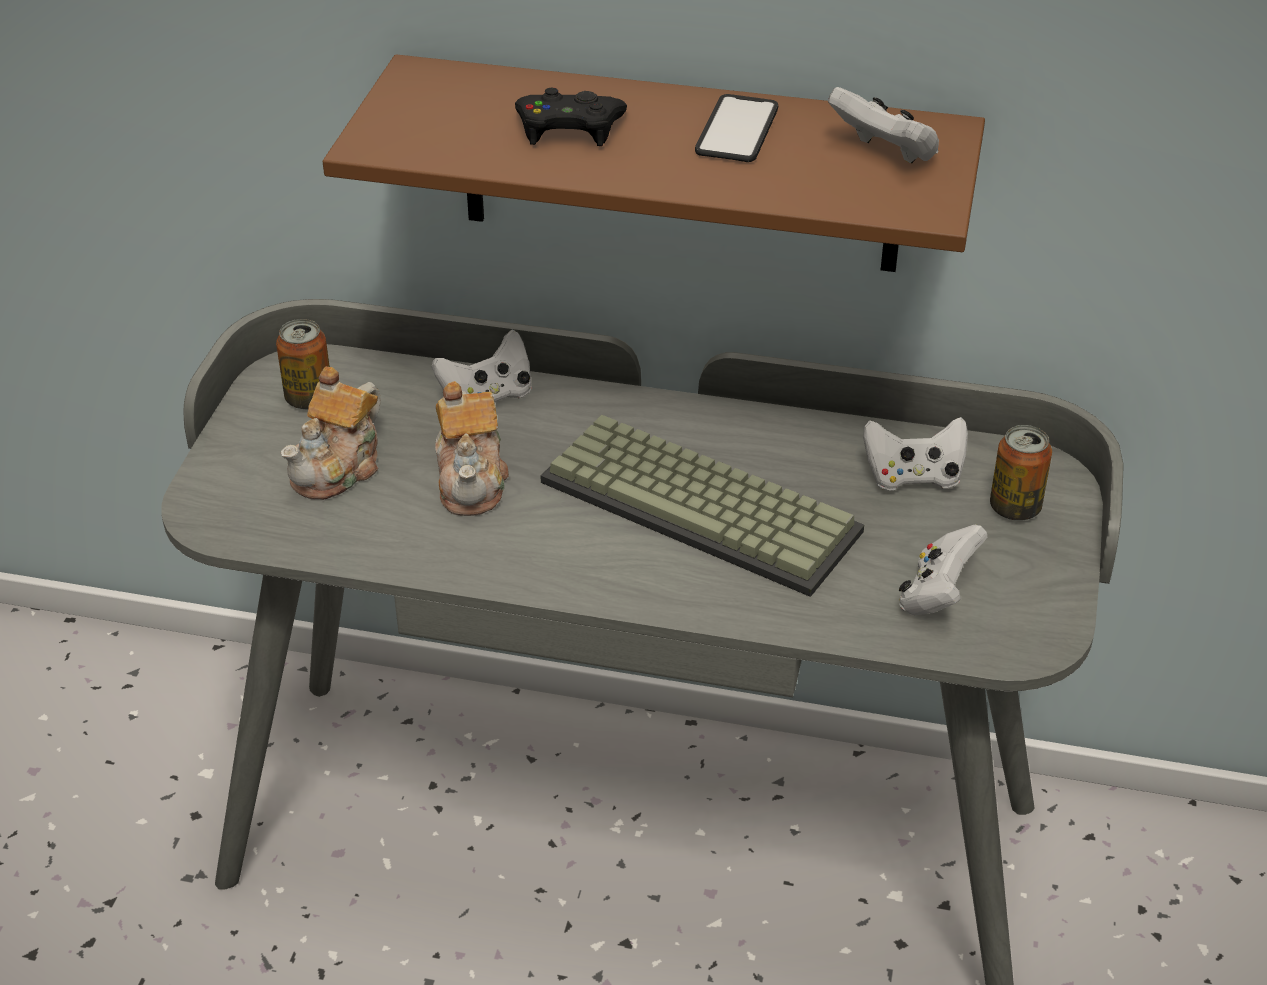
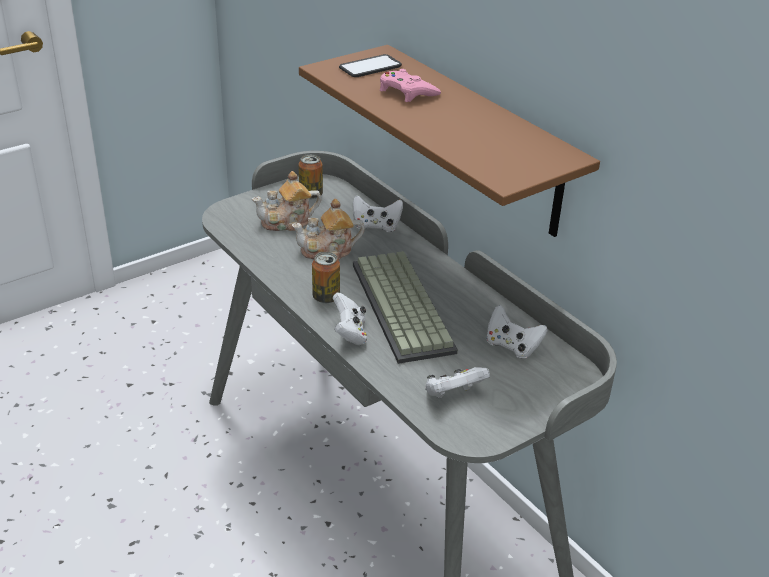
camera: 40 degrees right, 5 degrees down
teapot [435,381,509,516] -> teapot turned 45 degrees clockwise [292,198,365,260]
black game controller [515,88,627,146] -> pink game controller [380,69,441,102]
phone [695,94,778,162] -> phone moved to [339,54,402,77]
white game controller [828,87,939,163] -> white game controller moved to [333,293,367,345]
can [990,425,1052,521] -> can moved to [312,252,340,303]

